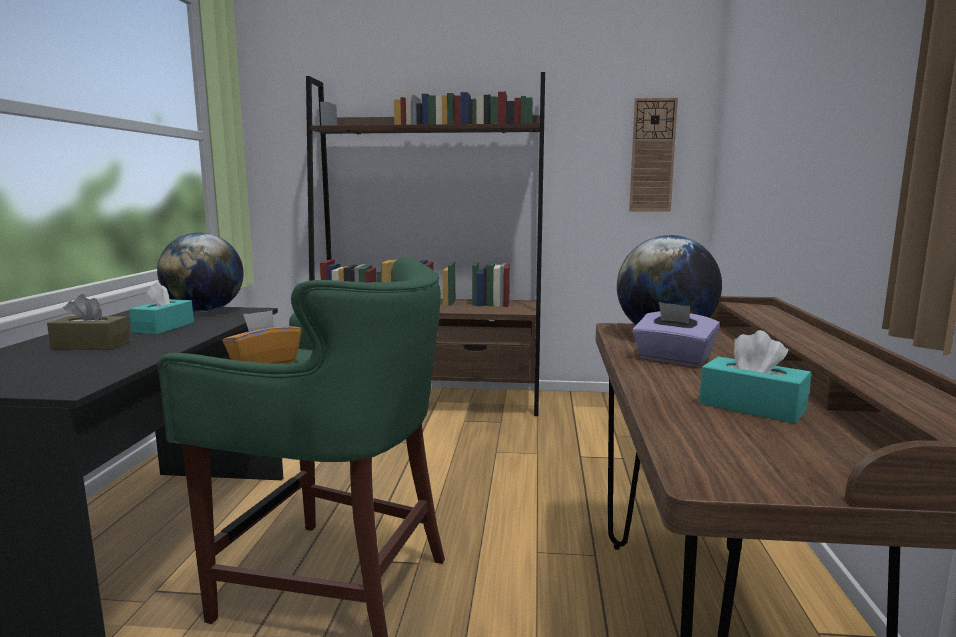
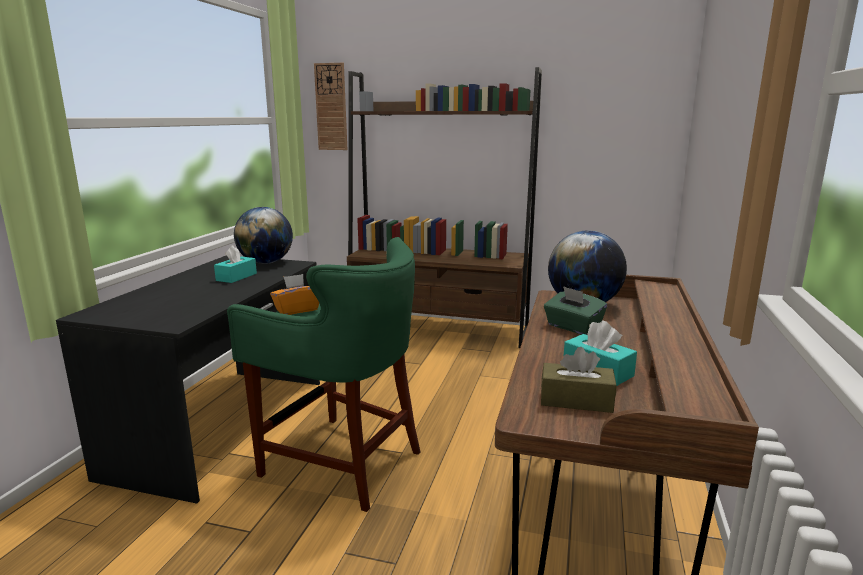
camera: 10 degrees right, 5 degrees up
brown tissue box [47,294,130,350] -> brown tissue box moved to [541,347,616,413]
wall clock [629,98,678,212] -> wall clock moved to [314,63,347,150]
purple tissue box [632,302,720,367] -> green tissue box [544,286,607,335]

